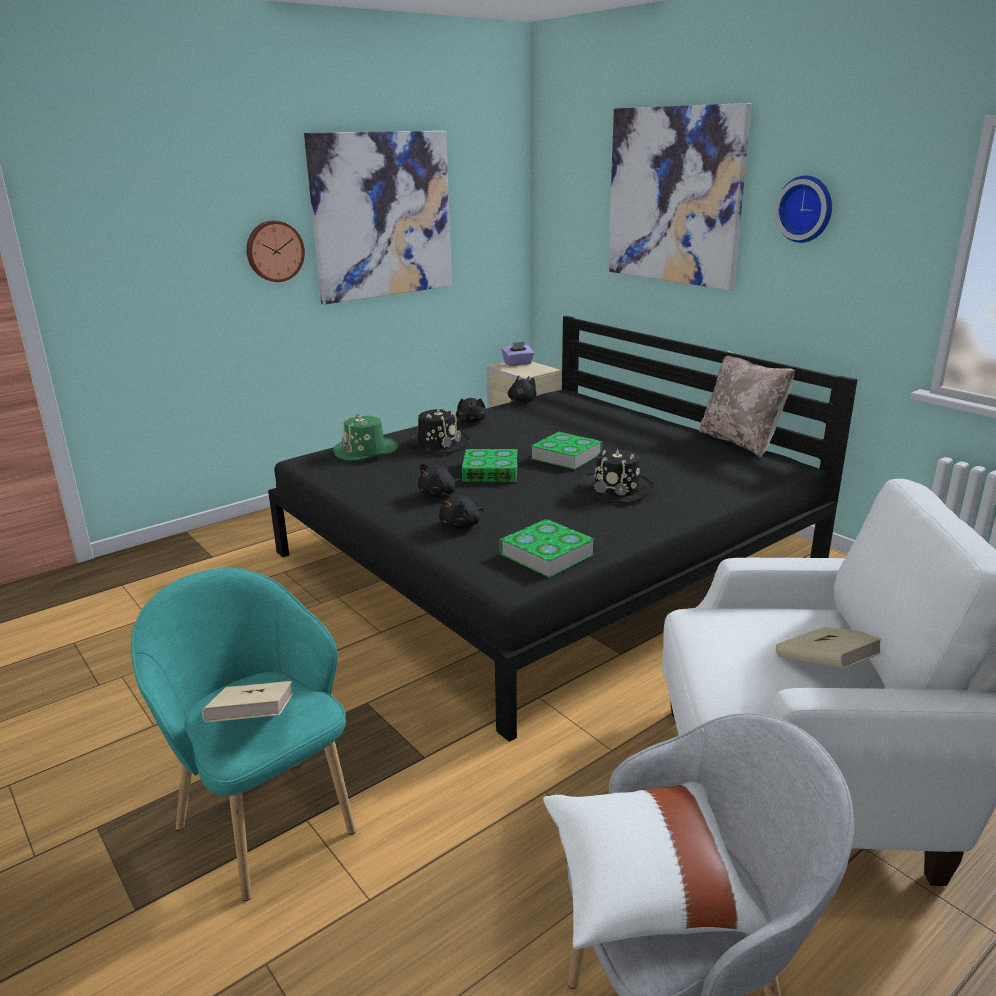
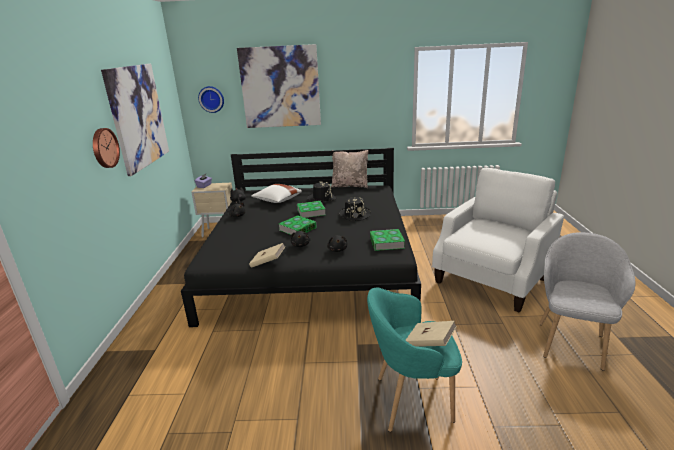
camera: 50 degrees left, 0 degrees up
green hat [333,414,398,461] -> none
black hat [405,408,470,454] -> black hat moved to [307,181,337,202]
white pillow [543,782,769,949] -> white pillow moved to [251,184,302,203]
wall clock [774,176,832,243] -> wall clock moved to [198,86,224,113]
beige book [776,627,881,668] -> beige book moved to [249,243,285,268]

